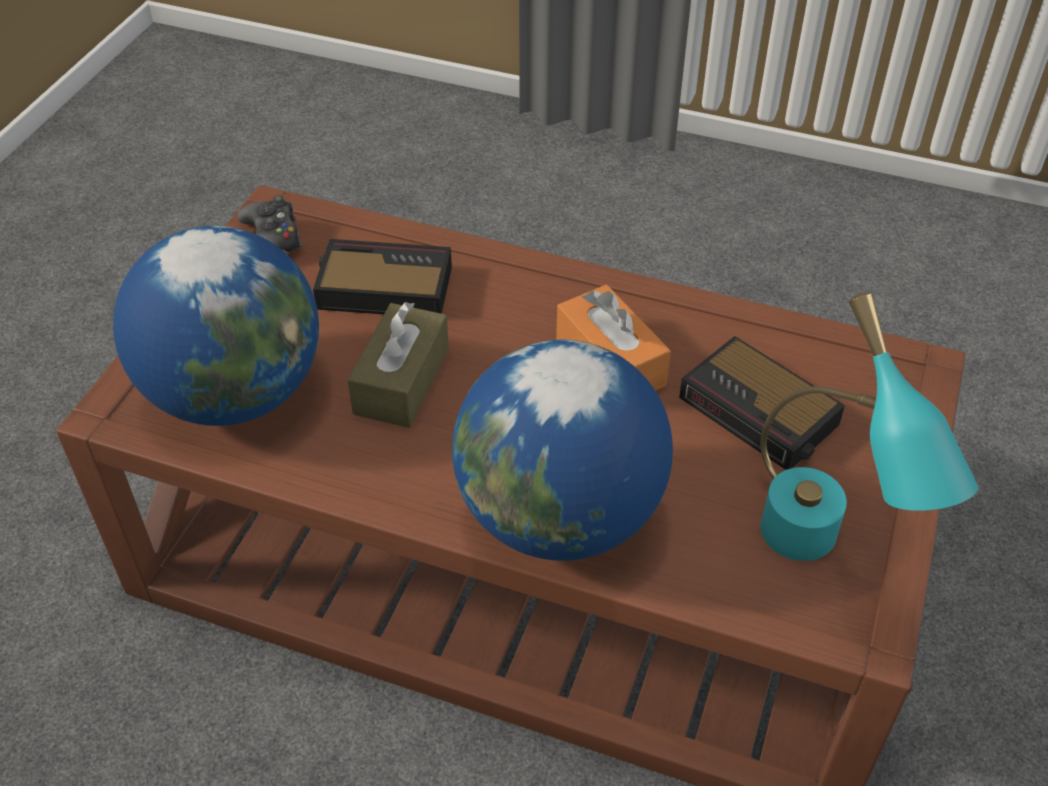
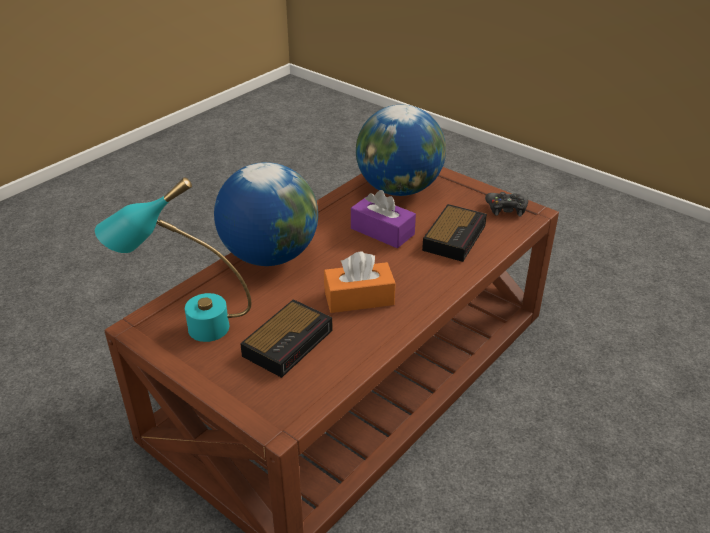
camera: 110 degrees right, 10 degrees down
brown tissue box [347,302,449,428] -> purple tissue box [351,190,416,248]
alarm clock [679,336,845,470] -> alarm clock turned 150 degrees clockwise [240,299,333,378]

